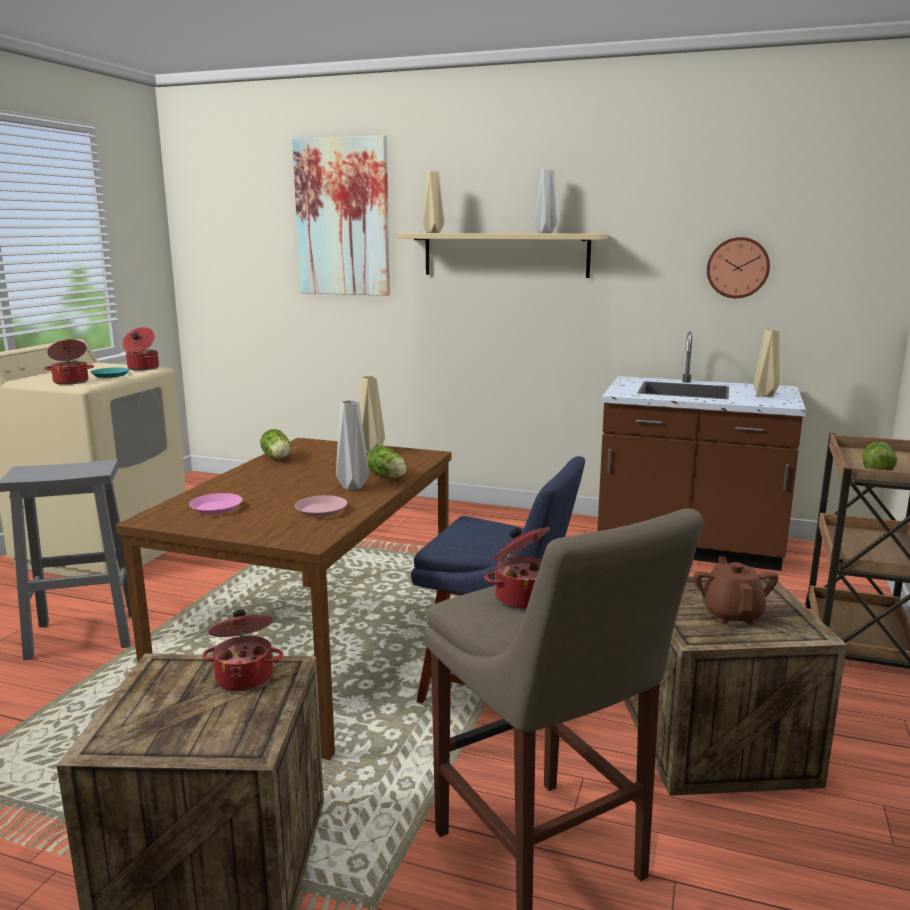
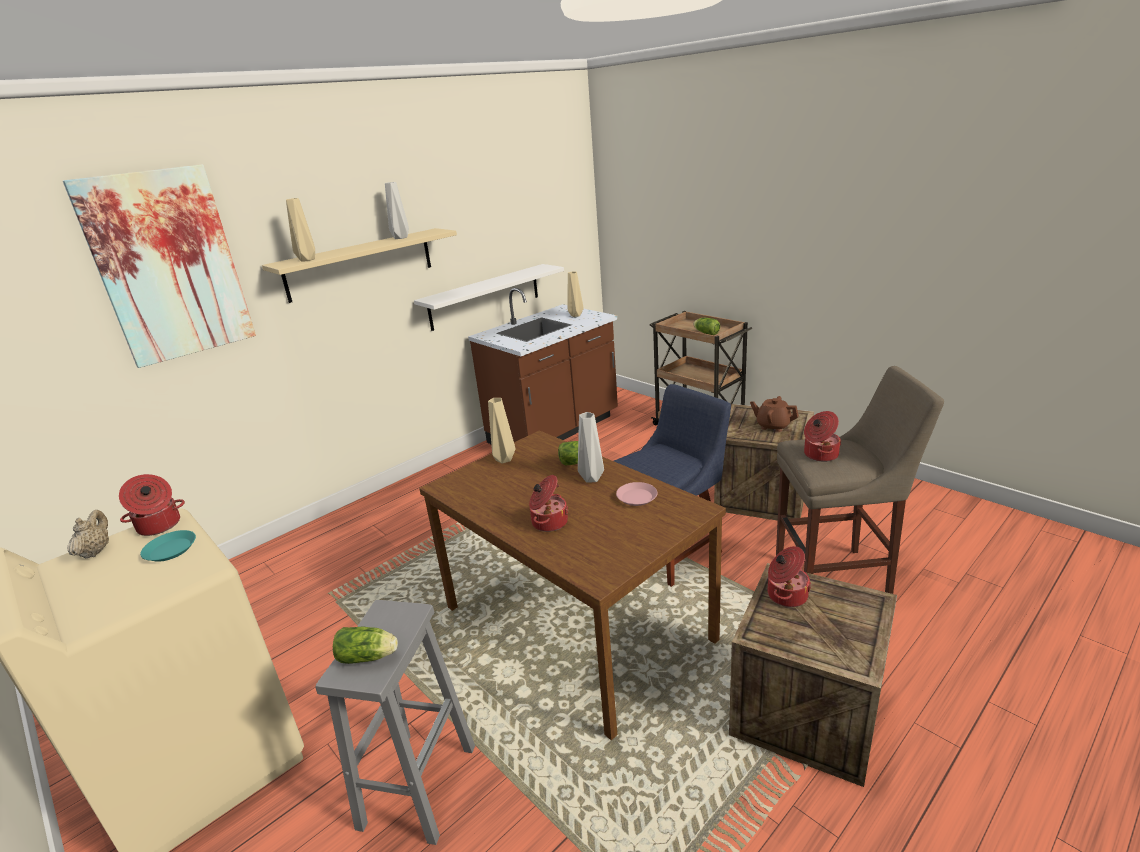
camera: 60 degrees left, 10 degrees up
cooking pot [44,339,94,385] -> cooking pot moved to [529,475,568,532]
pink plate [189,493,243,515] -> none
lettuce [260,429,291,459] -> lettuce moved to [333,627,398,664]
wall clock [707,237,770,298] -> none
none -> beige teapot [67,510,109,558]
none -> white shelf [414,264,564,331]

